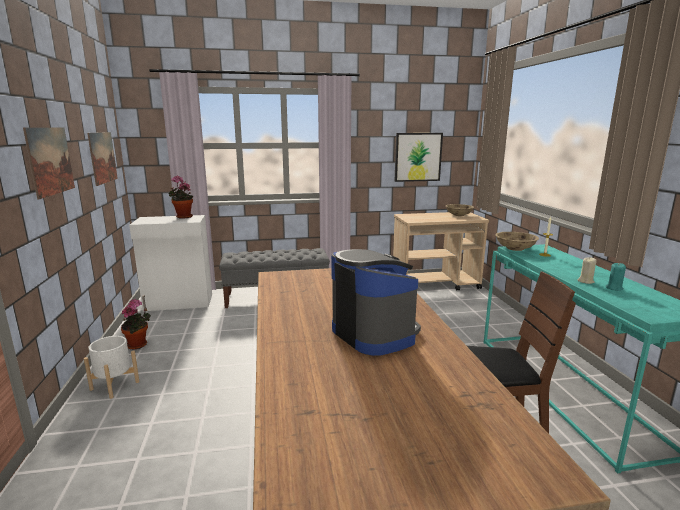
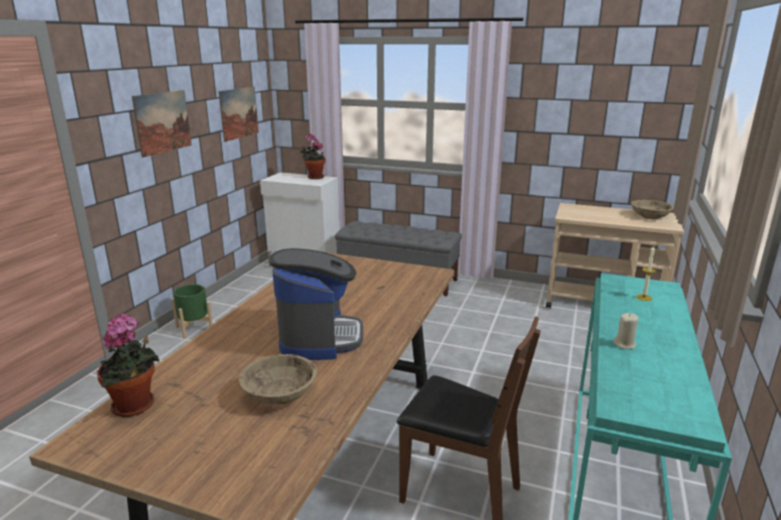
camera: 30 degrees right, 5 degrees up
white planter [84,336,140,399] -> green planter [172,284,213,339]
potted plant [121,299,151,350] -> potted plant moved to [97,314,160,417]
picture [394,133,443,182] -> none
beige bowl [495,232,539,251] -> beige bowl moved to [239,354,317,404]
turquoise candle [606,263,626,291] -> none

